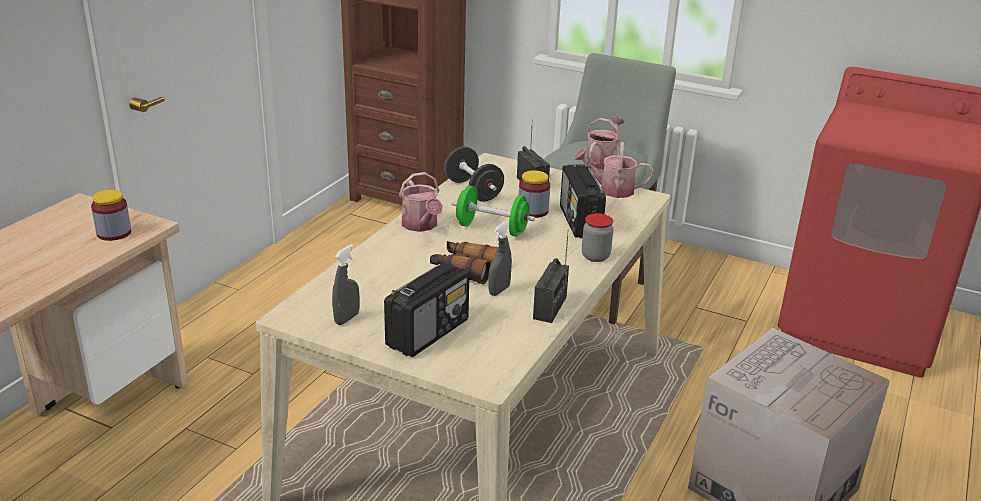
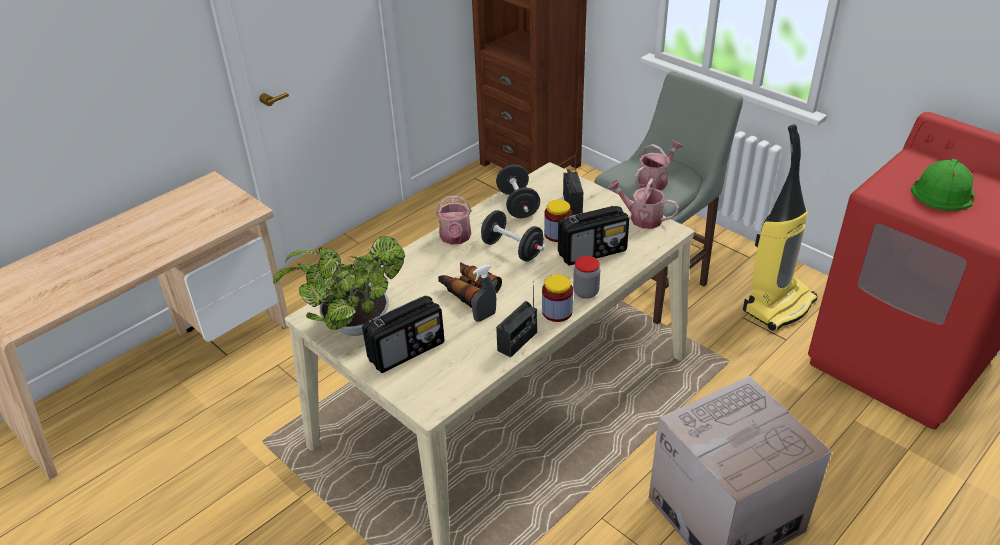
camera: 20 degrees right, 10 degrees up
jar [91,190,131,241] -> jar moved to [542,274,573,322]
grey spray bottle [332,244,360,325] -> potted plant [273,236,405,336]
green dumbbell [452,186,535,237] -> black dumbbell [481,210,544,262]
radio [560,164,606,238] -> radio turned 120 degrees counterclockwise [558,206,629,266]
none -> vacuum cleaner [743,124,817,331]
none -> green hard hat [911,159,975,211]

